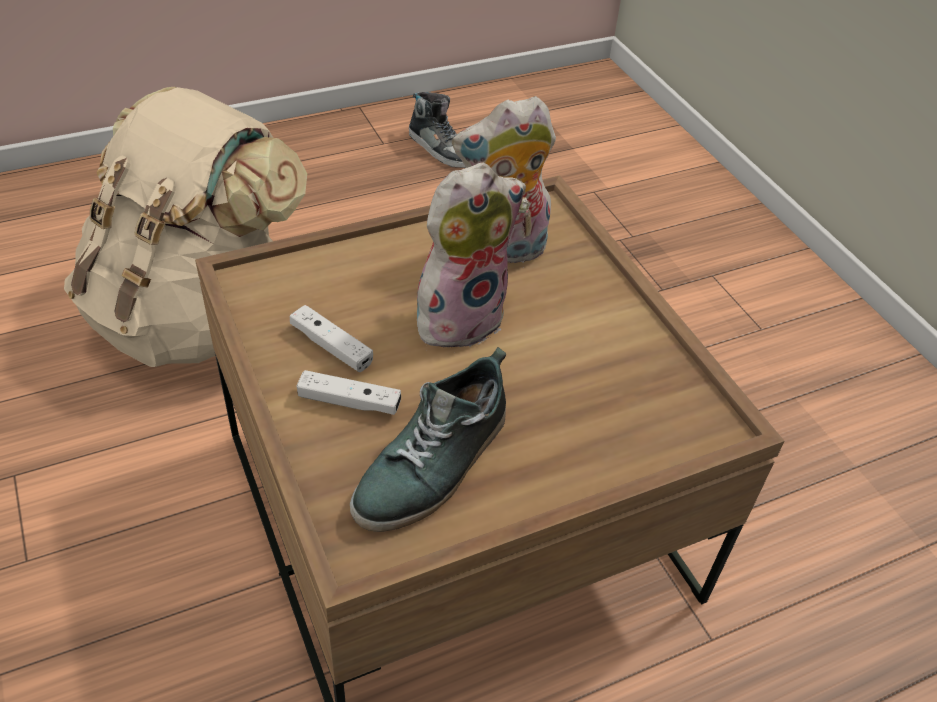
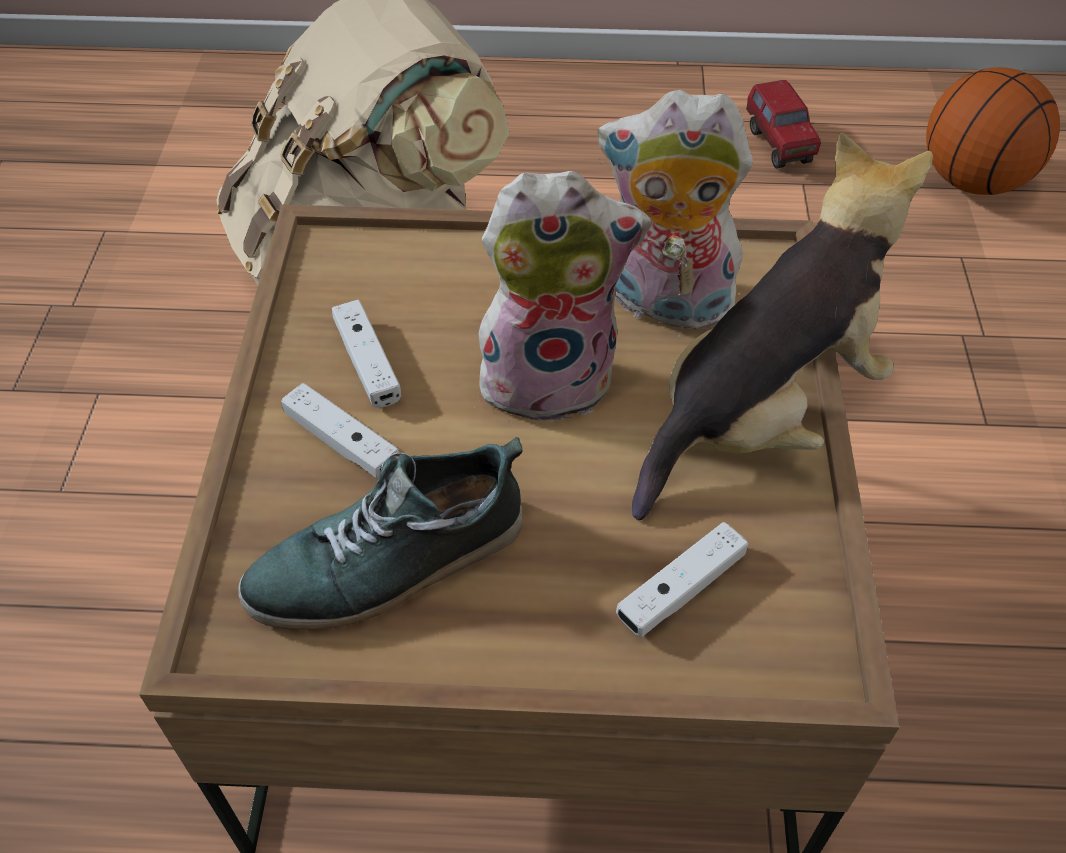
camera: 30 degrees right, 5 degrees up
shoe [409,92,466,168] -> toy truck [746,80,821,169]
none -> white game controller [616,522,748,637]
none -> plush toy [632,132,933,520]
none -> basketball [926,67,1060,195]

